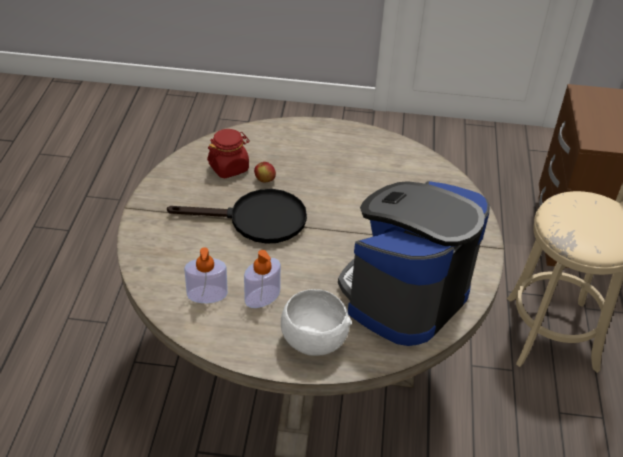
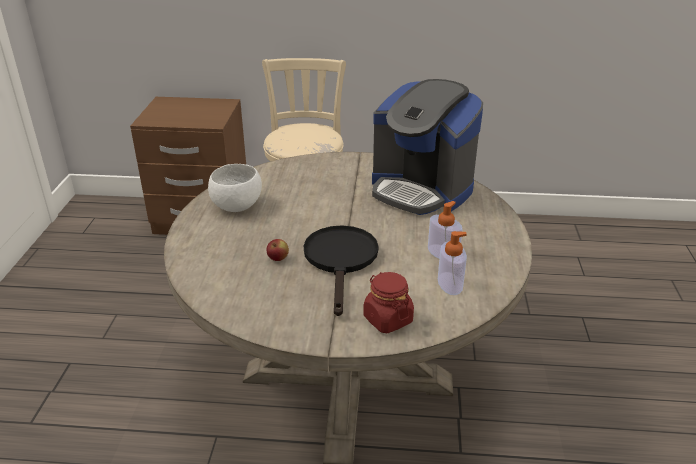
camera: 90 degrees left, 10 degrees down
red jar [207,129,250,178] -> red jar moved to [363,272,414,333]
white bowl [281,289,352,356] -> white bowl moved to [208,164,262,212]

